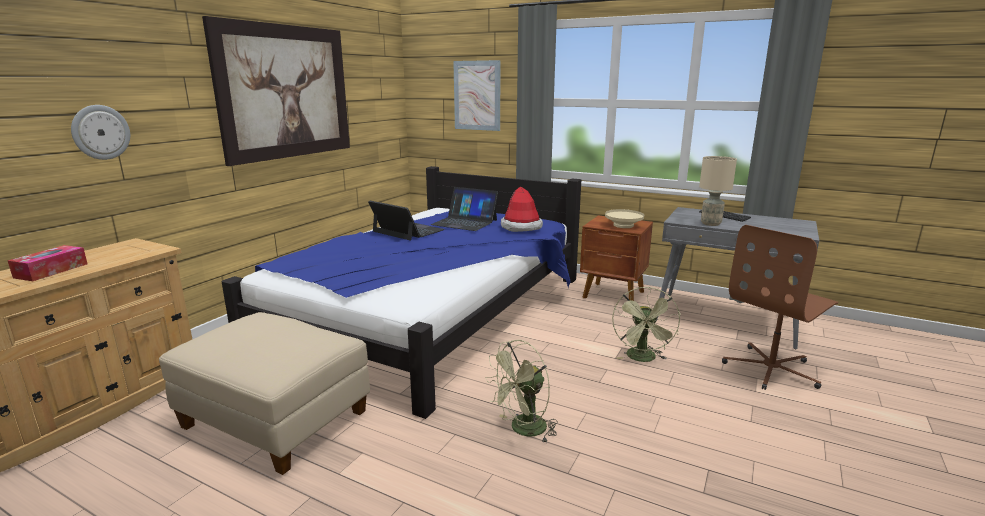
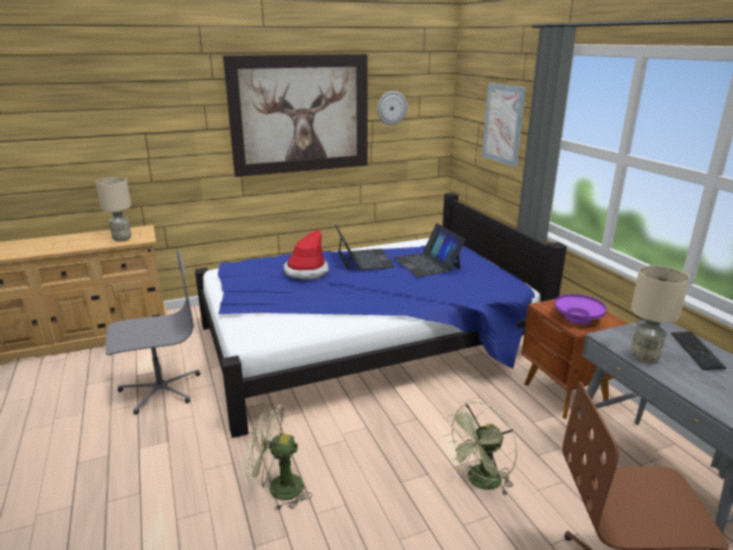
camera: 40 degrees right, 5 degrees up
tissue box [8,245,87,281] -> none
wall clock [71,105,130,160] -> wall clock moved to [377,91,407,125]
beige ottoman [159,312,370,475] -> grey office chair [105,249,200,415]
hat [501,186,543,232] -> hat moved to [284,229,329,280]
beige bowl [605,209,644,228] -> purple bowl [554,294,607,324]
none -> beige table lamp [95,177,131,242]

